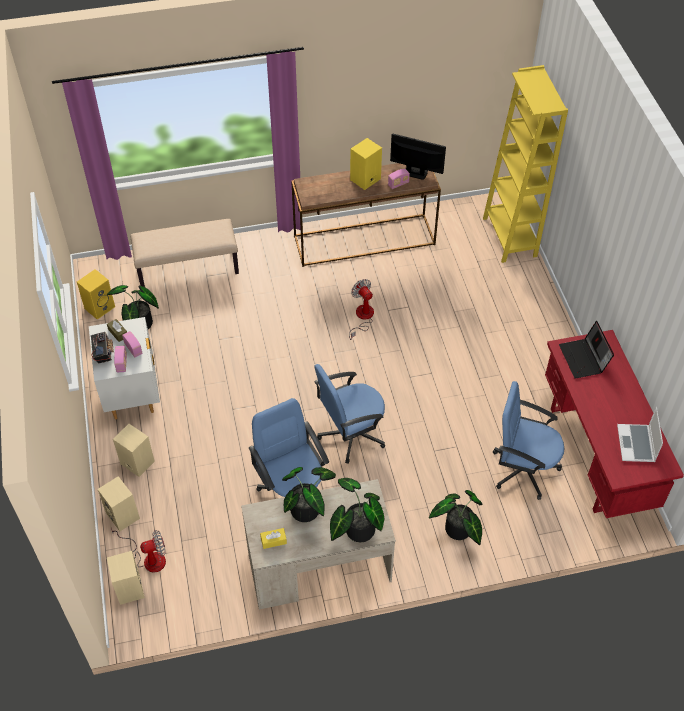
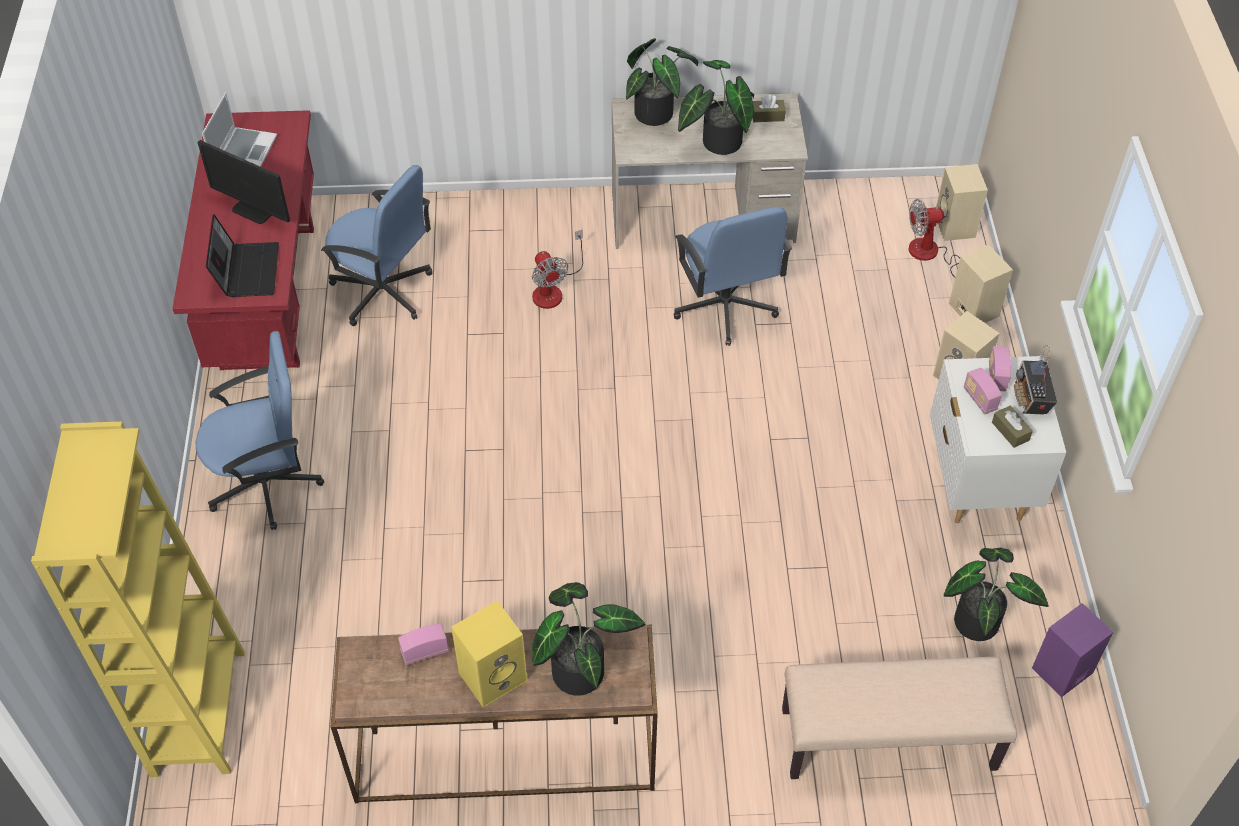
camera: 170 degrees left, 0 degrees up
yellow speaker [77,269,115,320] -> purple speaker [1032,603,1113,697]
yellow tissue box [260,528,287,549] -> brown tissue box [752,95,786,122]
blue office chair [314,364,385,464] -> blue office chair moved to [196,331,324,530]
fan [349,279,374,340] -> fan moved to [532,230,583,309]
monitor [390,133,446,180] -> monitor moved to [198,140,290,224]
potted plant [429,490,482,545] -> potted plant moved to [532,582,646,696]

